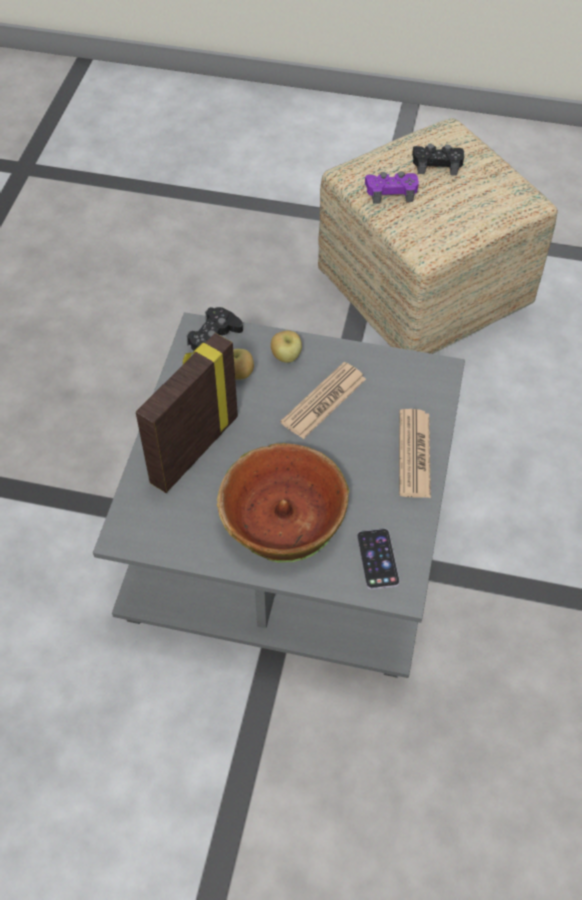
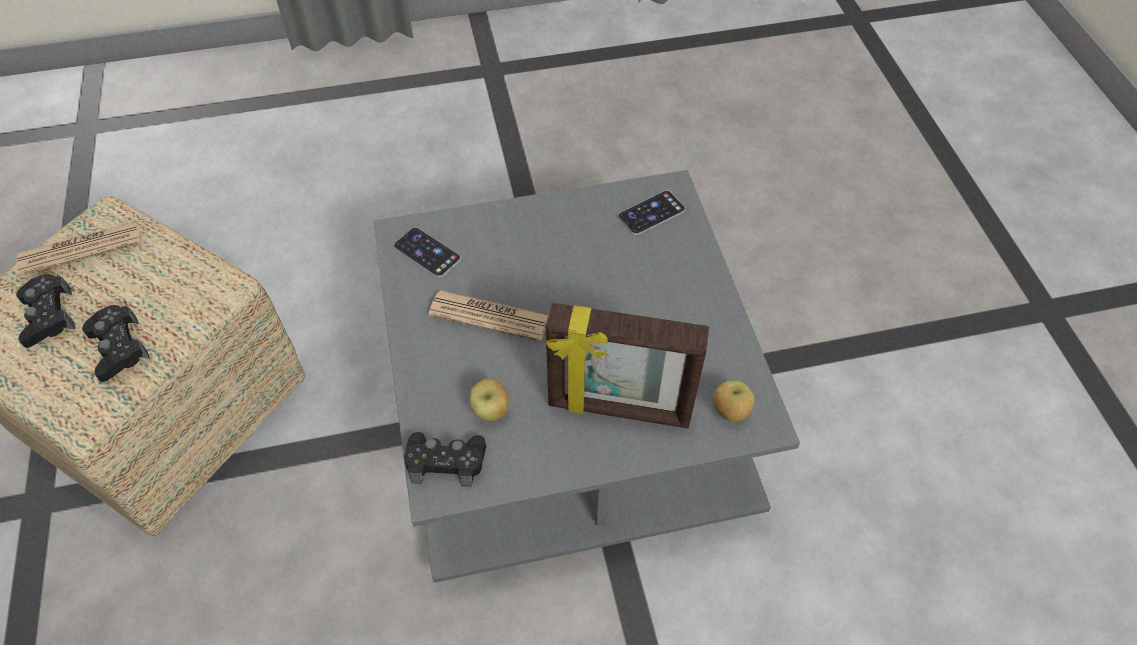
camera: 115 degrees left, 0 degrees up
bowl [217,443,349,563] -> none
apple [271,330,302,363] -> apple moved to [713,381,755,422]
purple game controller [365,171,419,204] -> black game controller [82,305,150,382]
newspaper [399,409,431,498] -> newspaper moved to [17,221,142,276]
none -> phone [394,227,461,277]

